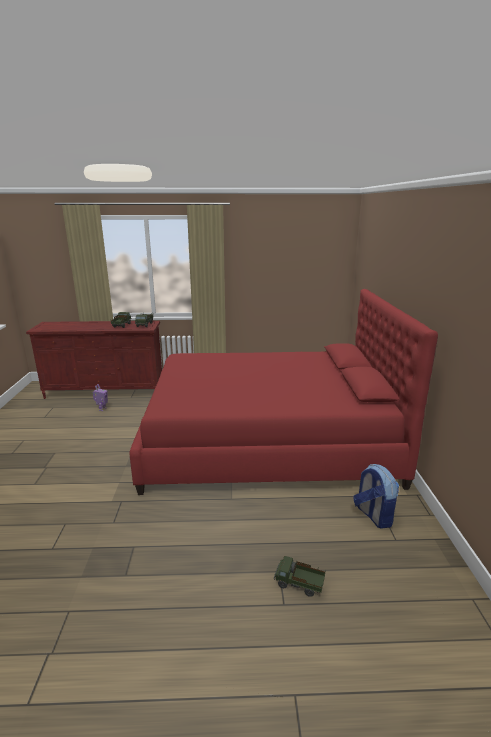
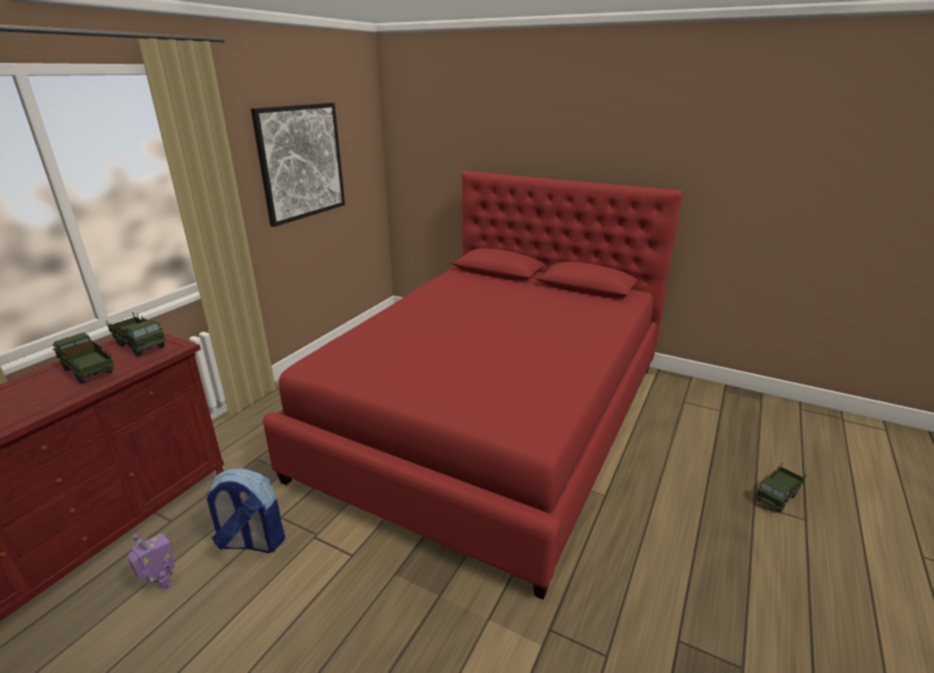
camera: 60 degrees left, 5 degrees up
backpack [354,464,399,529] -> backpack moved to [206,468,285,553]
none -> picture [251,103,345,227]

